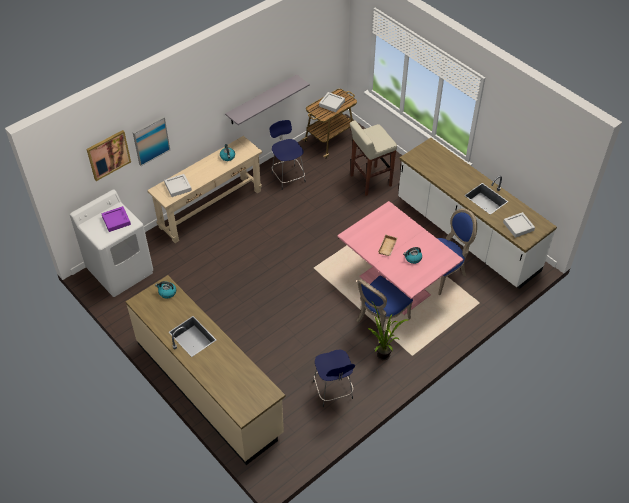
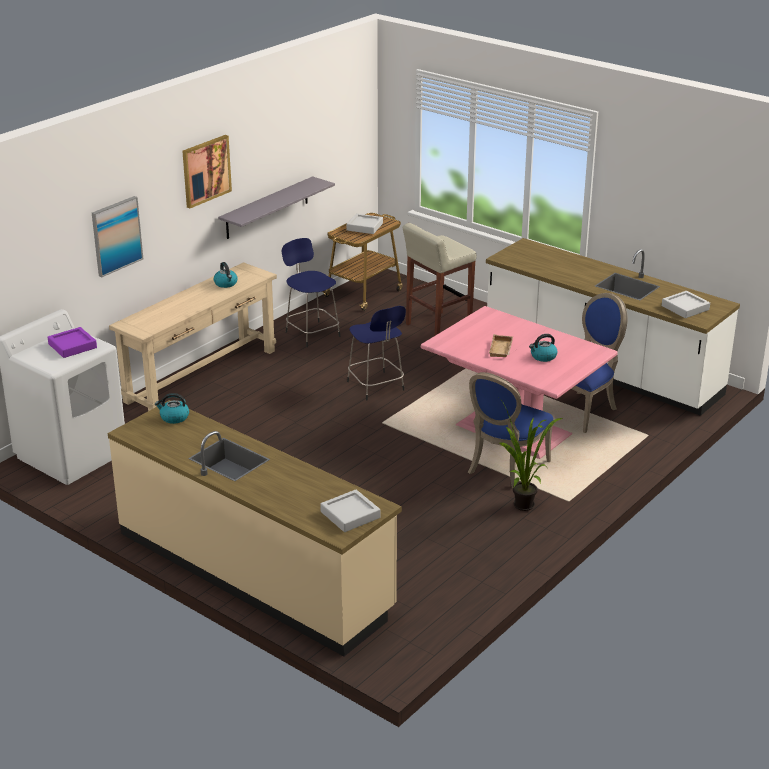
camera: 10 degrees left, 20 degrees down
picture [86,130,131,181] -> picture moved to [182,135,232,208]
grey tray [164,174,192,197] -> grey tray moved to [320,490,381,532]
blue stool [313,349,355,407] -> blue stool moved to [347,306,406,400]

